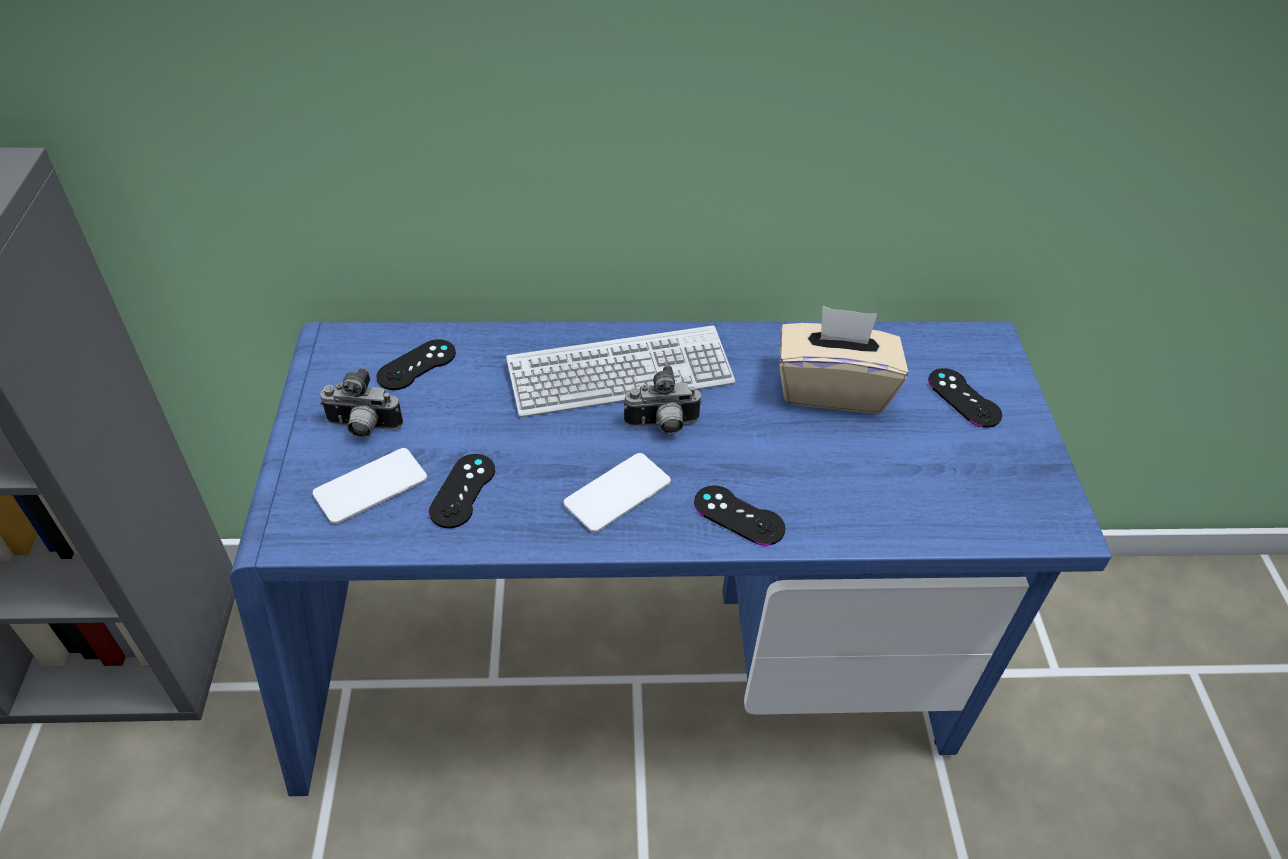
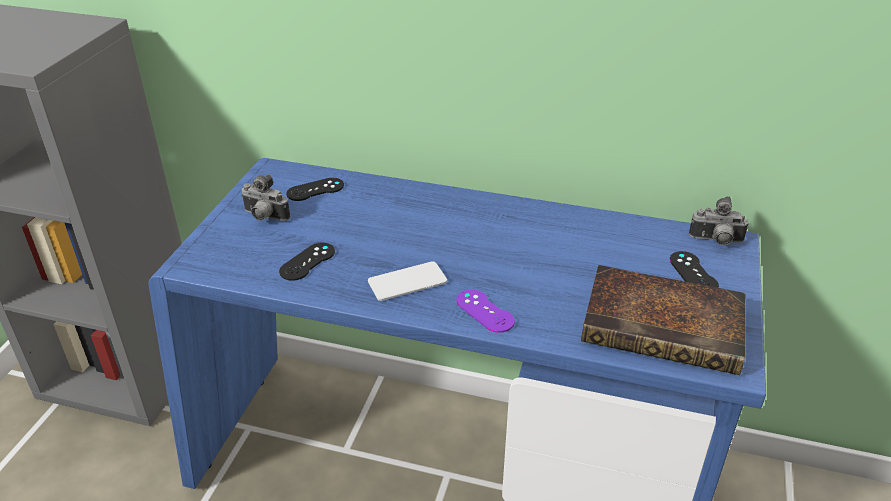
camera: 20 degrees right, 10 degrees down
phone [312,448,427,524] -> none
keyboard [506,326,735,417] -> none
camera [624,365,702,434] -> camera moved to [689,196,749,245]
black game controller [694,485,785,546] -> purple game controller [456,289,515,333]
beige tissue box [779,306,908,413] -> none
none -> book [581,265,745,375]

